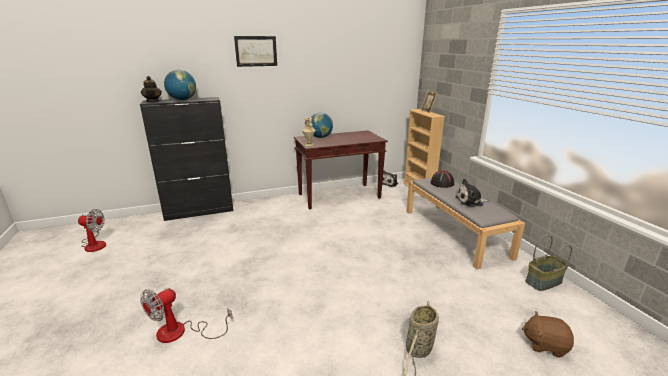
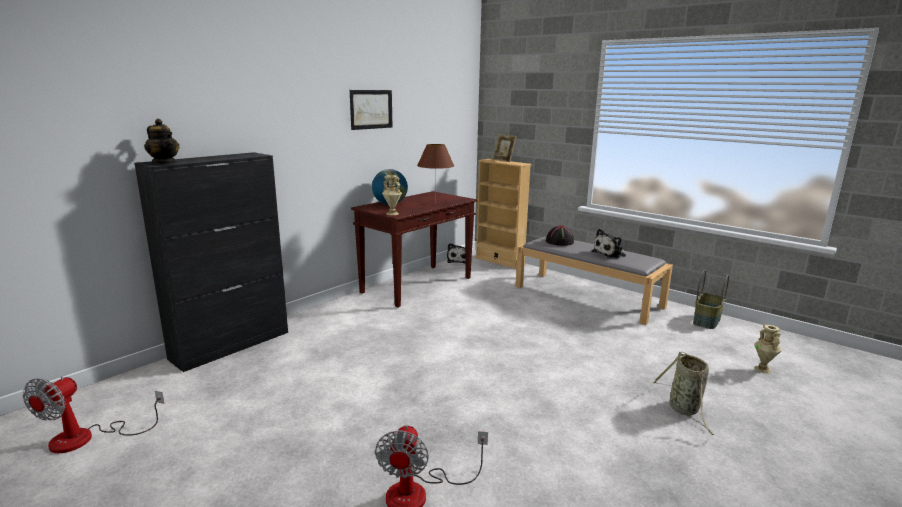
camera: 30 degrees left, 5 degrees down
fan [78,209,106,252] -> fan turned 135 degrees clockwise [23,376,164,453]
globe [164,70,196,100] -> none
picture [234,36,277,67] -> picture moved to [350,90,392,130]
brown plush toy [522,311,574,358] -> beige vase [754,324,781,374]
none -> brown table lamp [417,144,454,204]

